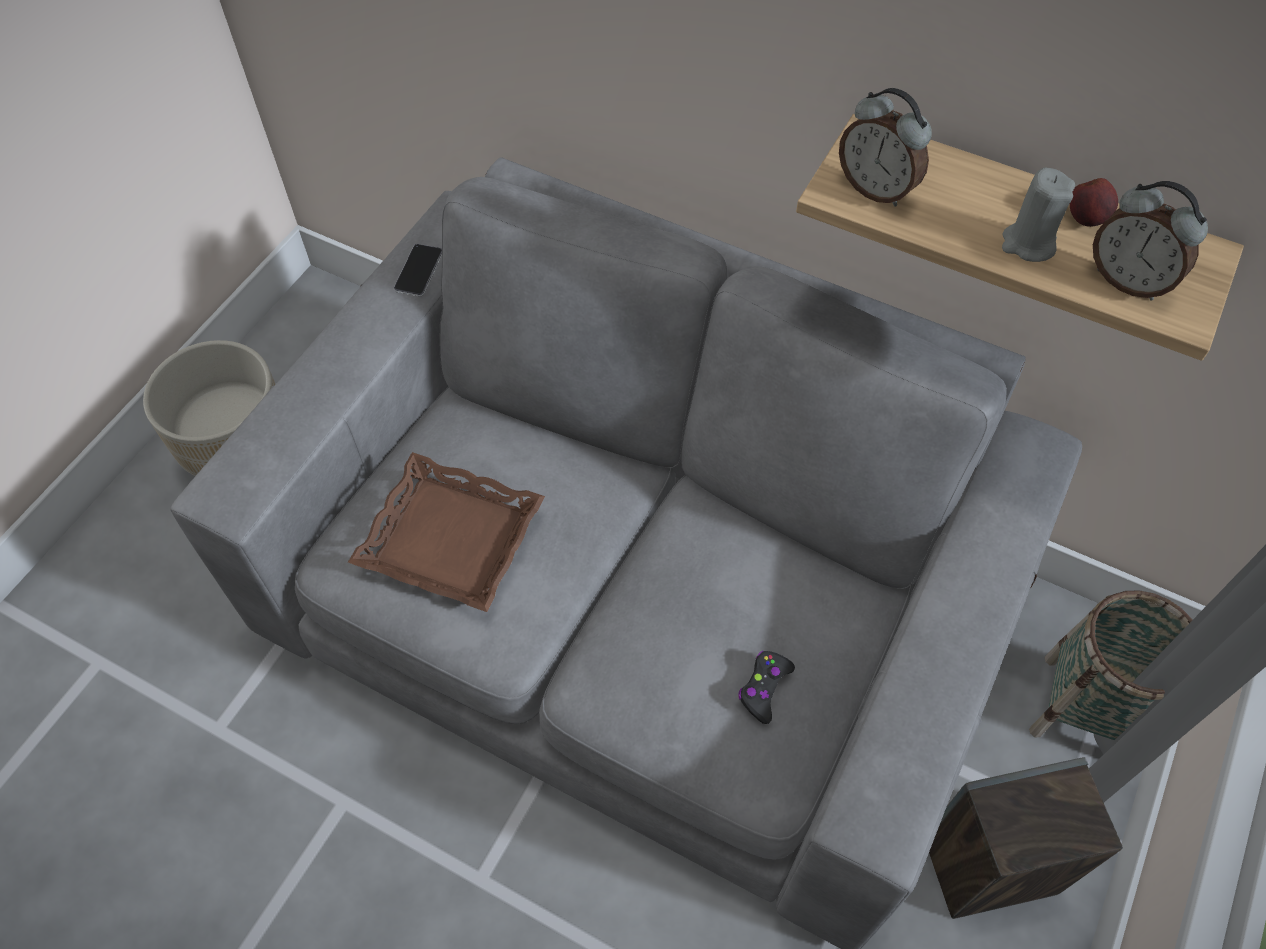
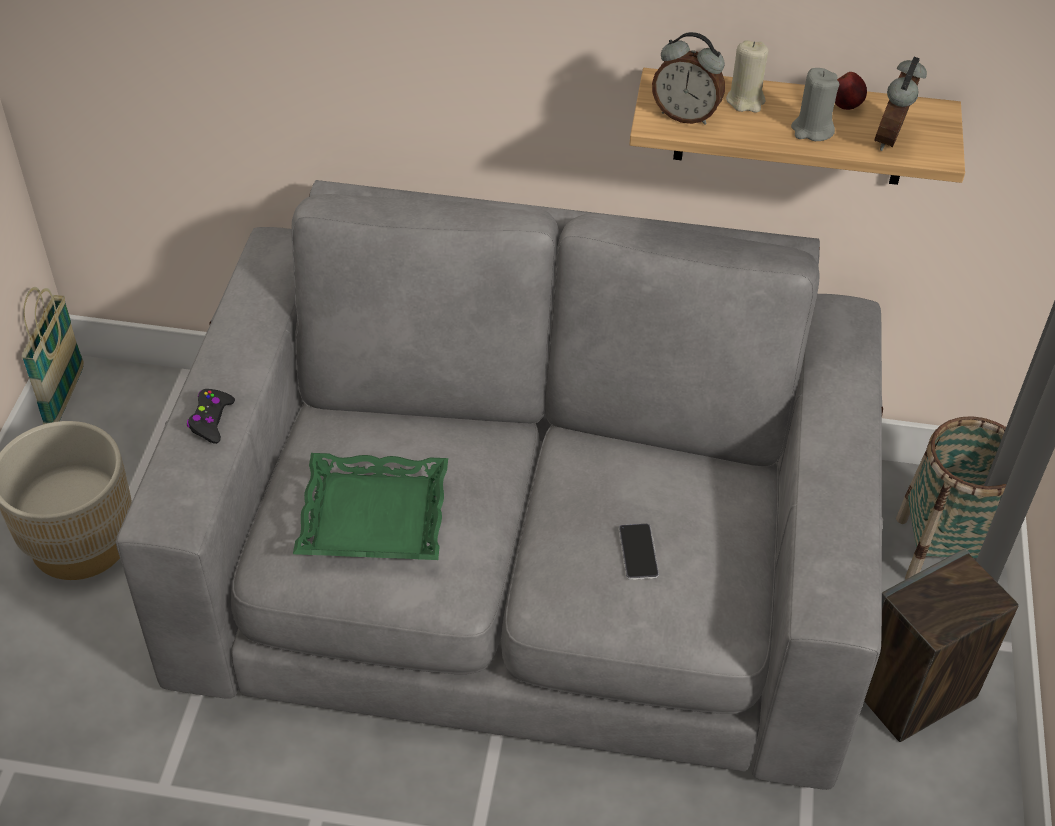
camera: 20 degrees left, 10 degrees down
brown tray [348,452,545,612] -> green tray [293,453,448,560]
phone [393,244,442,297] -> phone moved to [619,524,659,580]
black game controller [738,651,795,724] -> black game controller moved to [187,389,235,444]
alarm clock [1093,181,1208,301] -> alarm clock turned 90 degrees clockwise [874,57,927,151]
none -> basket [21,287,84,424]
none -> beige candle [726,40,768,112]

